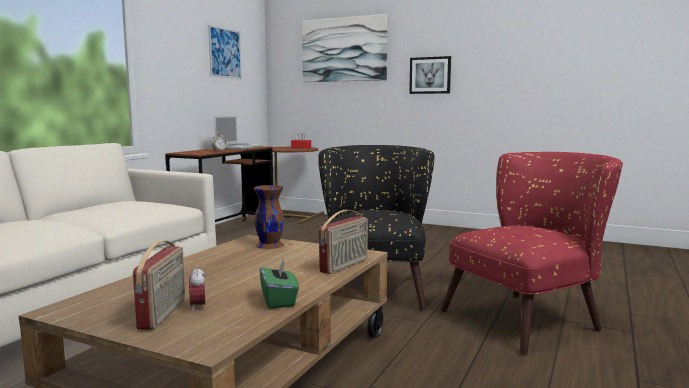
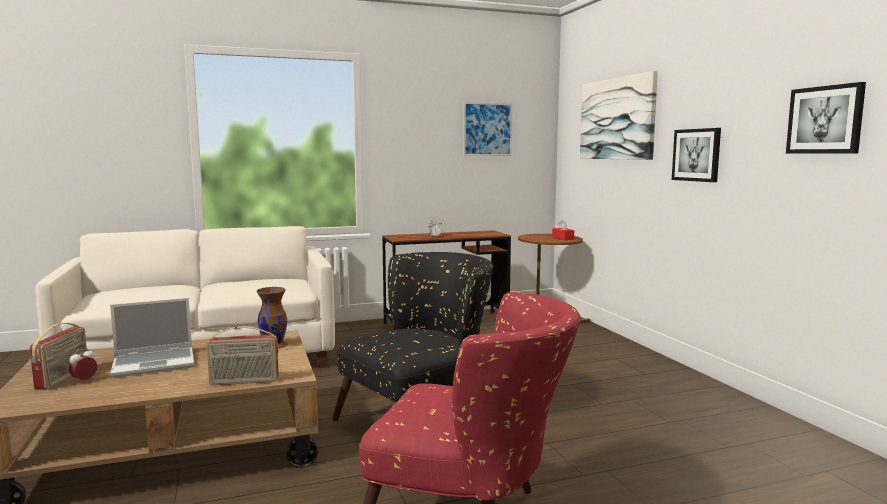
camera: 45 degrees right, 0 degrees up
radio [133,240,185,330] -> radio turned 45 degrees counterclockwise [30,323,88,390]
laptop [214,116,261,150] -> laptop moved to [110,298,194,378]
green tissue box [260,260,299,309] -> none
none -> picture [786,82,866,153]

